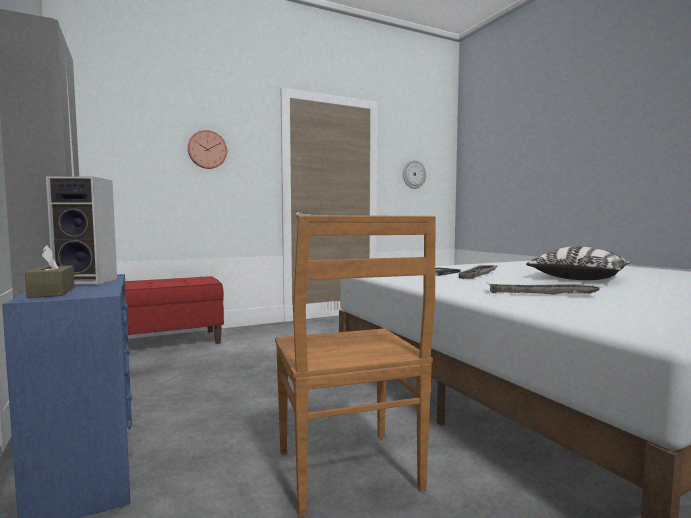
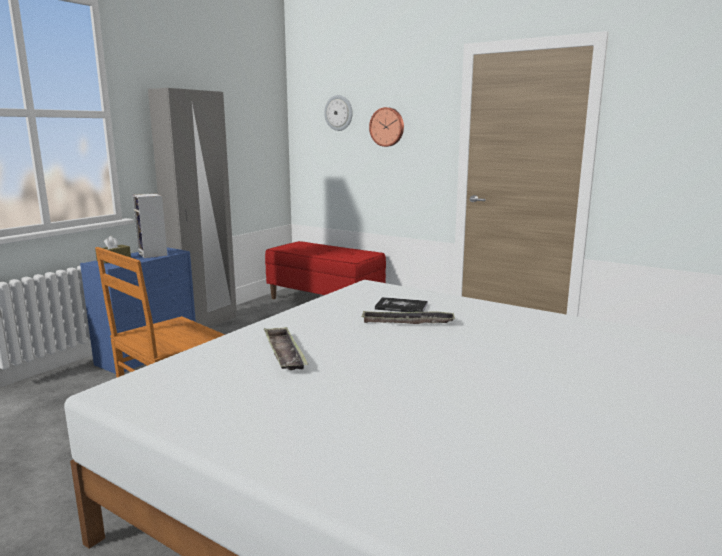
camera: 60 degrees right, 10 degrees up
wall clock [403,160,426,189] -> wall clock moved to [324,95,353,131]
pillow [526,246,631,280] -> none

